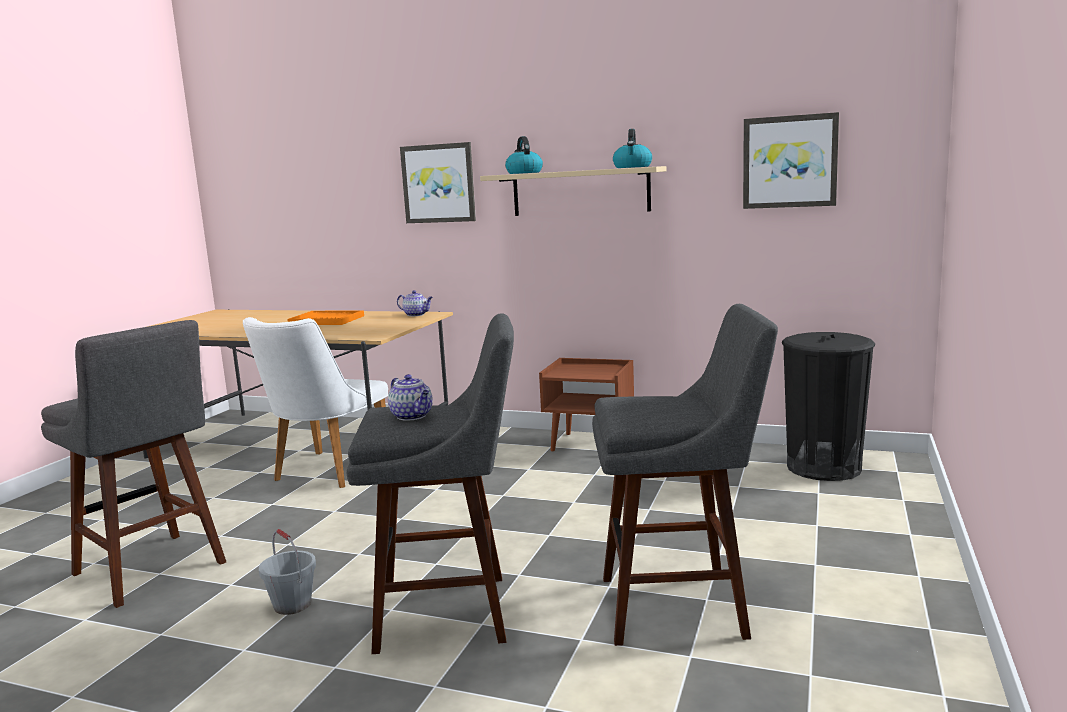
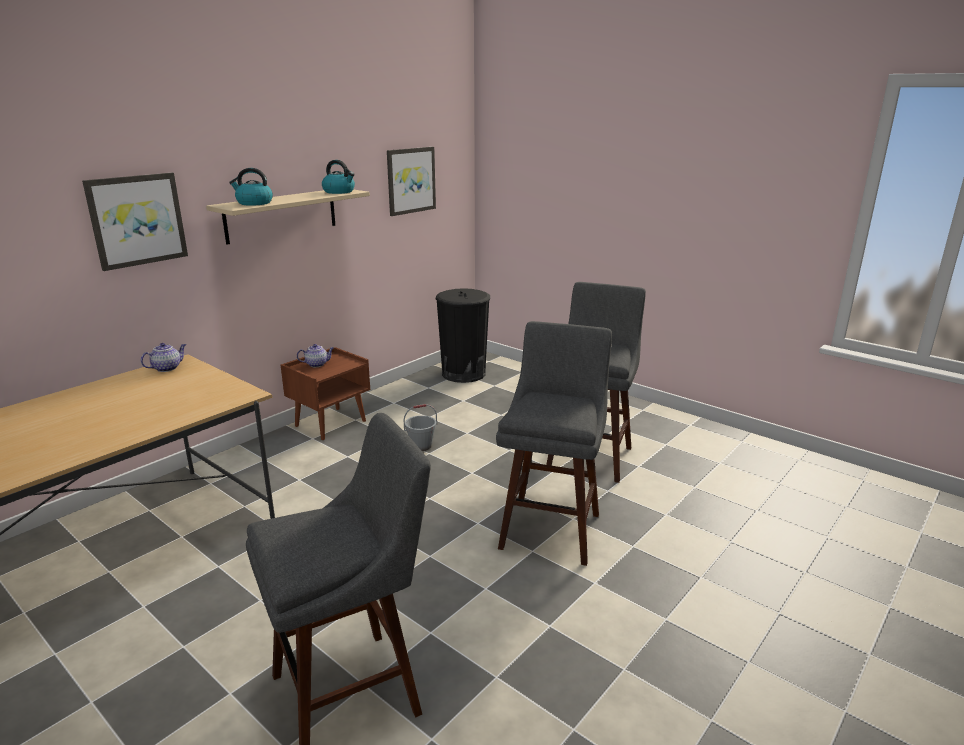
camera: 70 degrees left, 10 degrees up
white chair [243,317,388,488] -> none
grey bucket [259,529,316,615] -> grey bucket moved to [404,404,437,451]
orange tray [287,310,364,325] -> none
teapot [388,374,433,421] -> teapot moved to [297,344,334,367]

